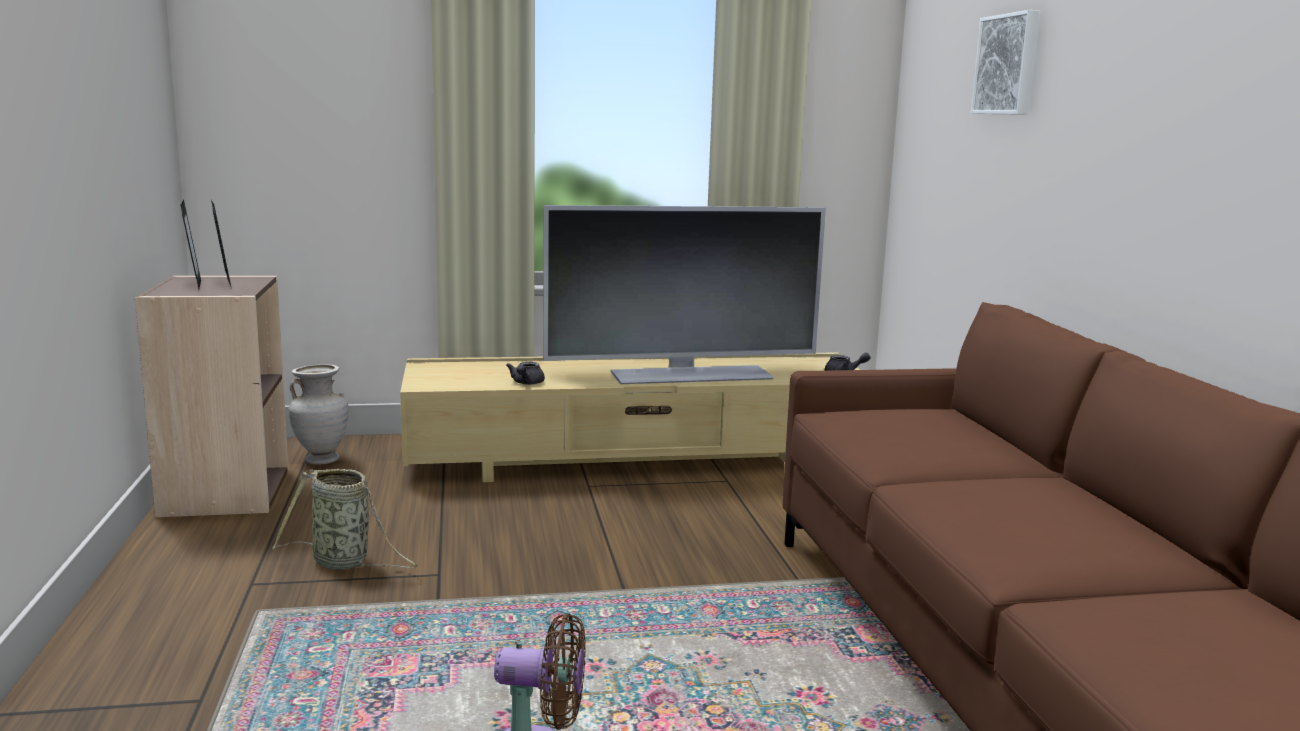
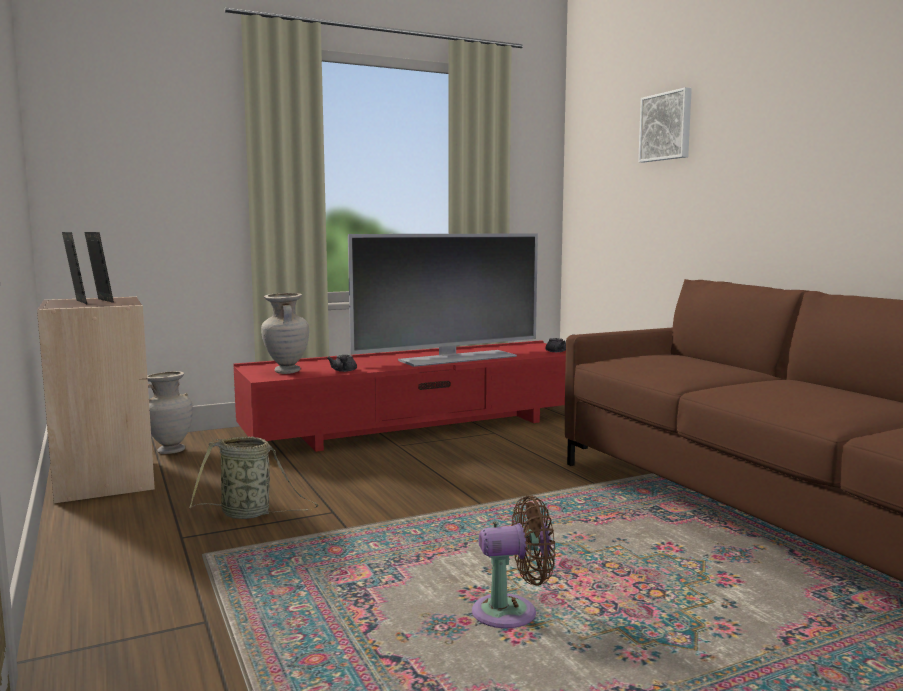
camera: 15 degrees left, 5 degrees down
beige tv stand [400,352,860,482] -> red tv stand [233,340,566,452]
none -> beige vase [261,293,309,374]

